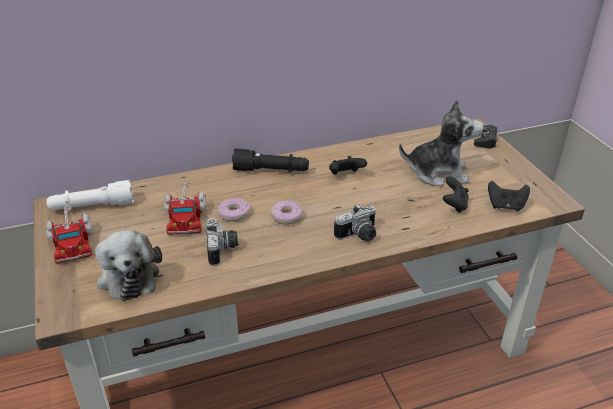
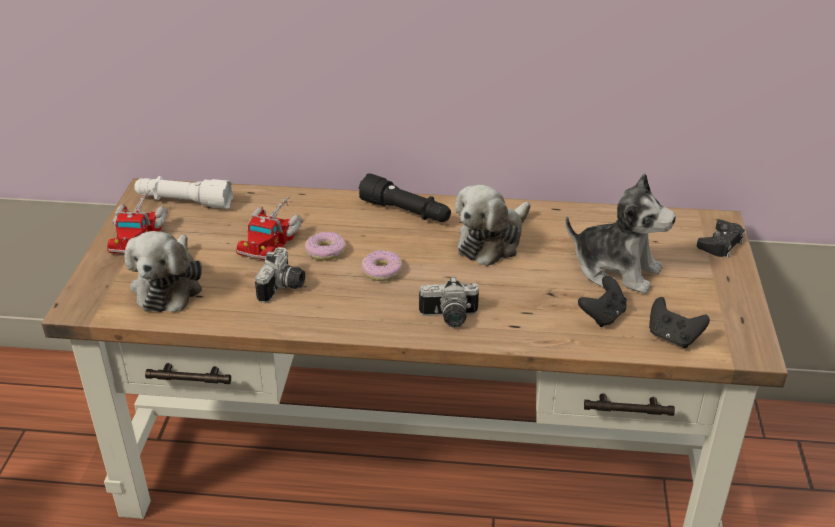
camera: 25 degrees right, 0 degrees up
black game controller [329,156,367,175] -> plush toy [455,185,531,266]

